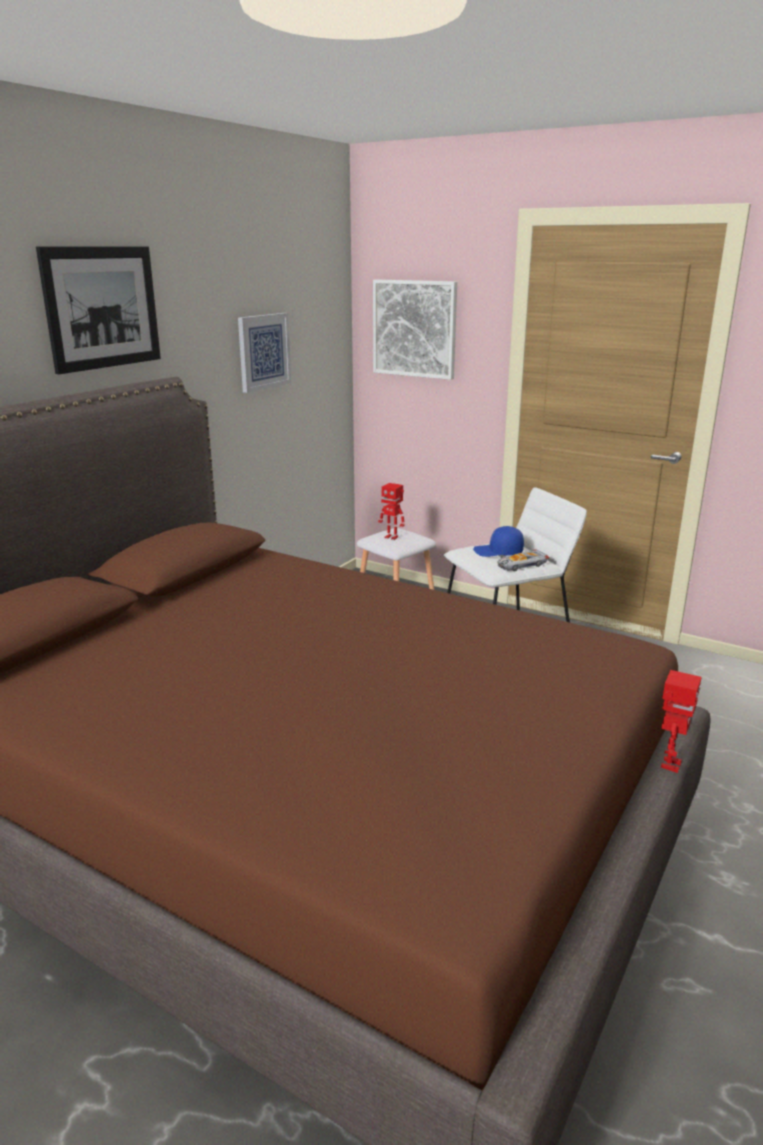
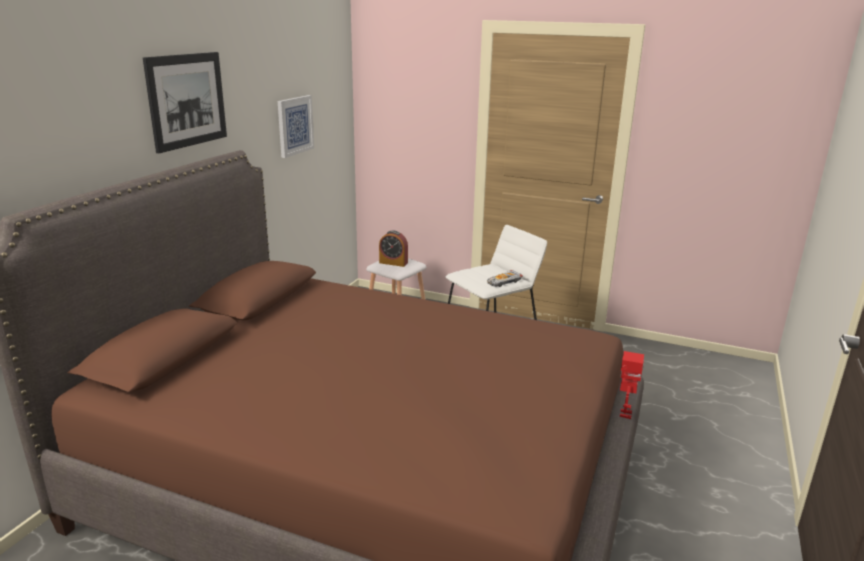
camera: 10 degrees left, 0 degrees up
picture [373,280,457,380] -> none
toy robot [378,483,405,540] -> alarm clock [379,230,408,267]
blue cap [473,526,524,557] -> none

